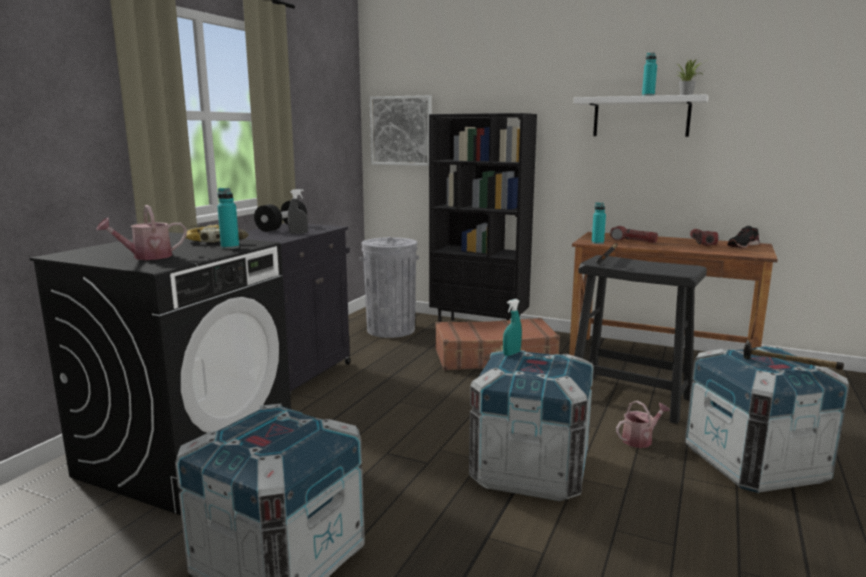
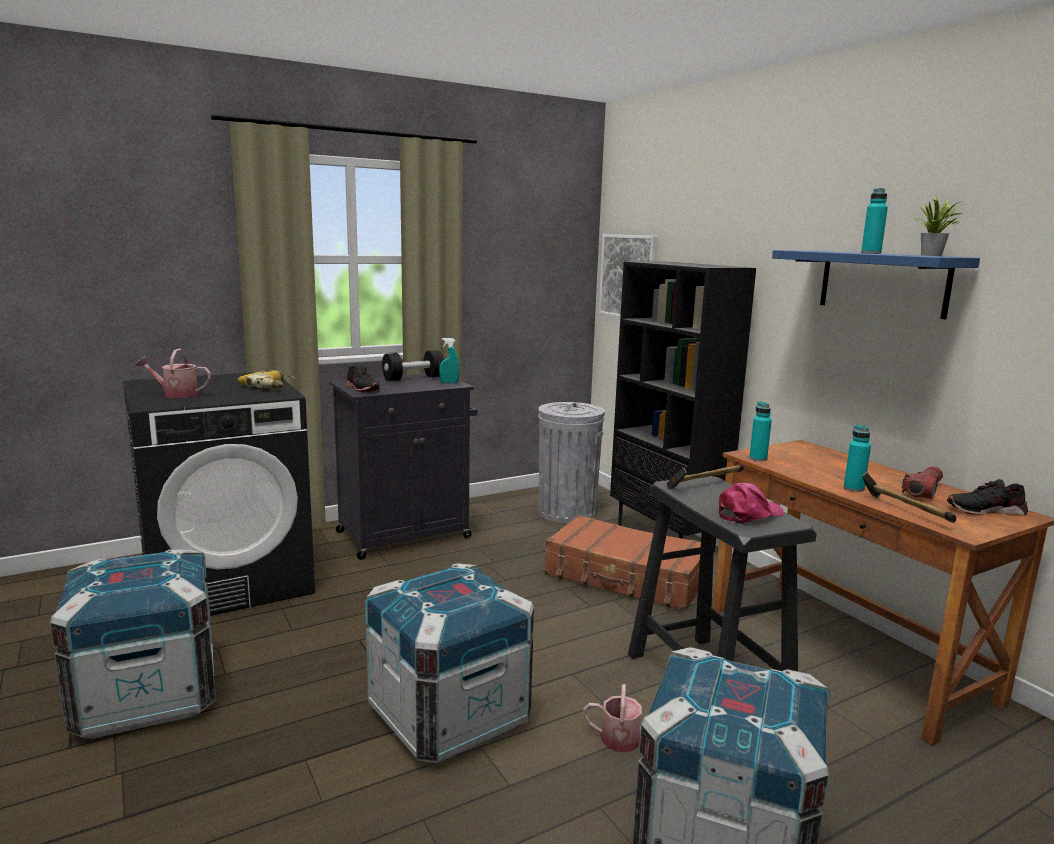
camera: 35 degrees right, 0 degrees up
turquoise bottle [217,188,239,249] -> turquoise bottle moved to [844,424,871,492]
grey spray bottle [288,189,308,234] -> none
turquoise spray bottle [503,299,522,356] -> turquoise spray bottle moved to [439,338,459,383]
white shelf [574,95,708,137] -> blue shelf [772,250,980,319]
flashlight [610,226,658,243] -> none
hammer [743,340,844,370] -> hammer moved to [862,472,956,523]
none -> black shoe [346,365,380,393]
none -> pink cap [719,483,783,524]

